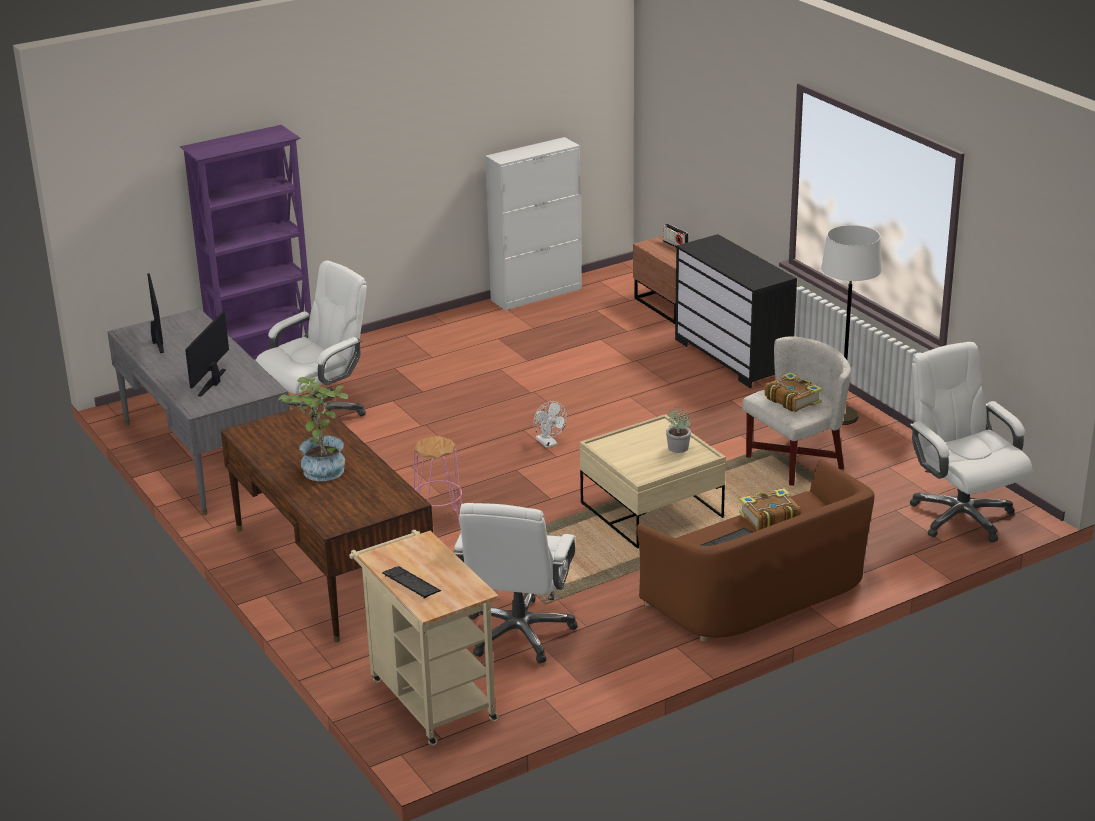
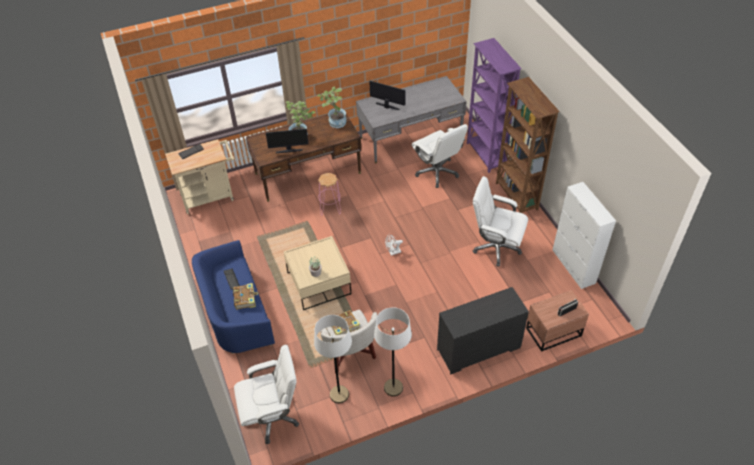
camera: 100 degrees right, 20 degrees up
monitor [147,273,164,353] -> monitor moved to [266,128,309,153]
white office chair [453,503,578,663] -> white office chair moved to [473,176,528,266]
brown sofa [636,460,874,642] -> blue sofa [192,240,275,354]
none -> white floor lamp [314,315,352,403]
none -> potted plant [317,87,347,128]
none -> brown bookcase [496,77,560,213]

